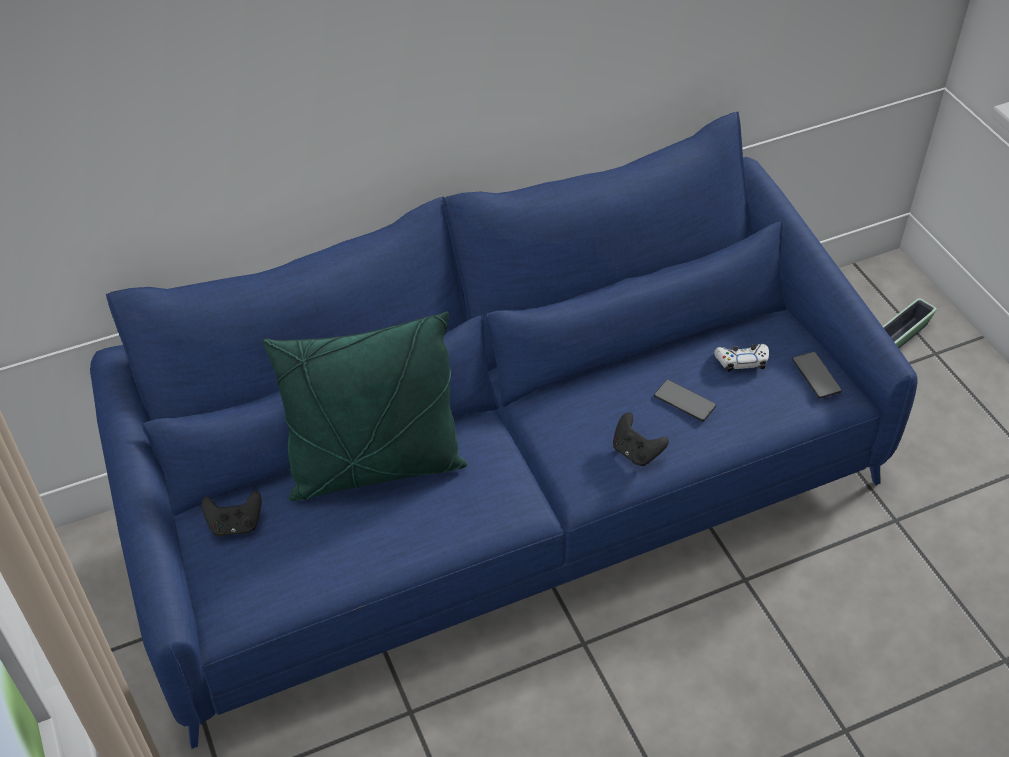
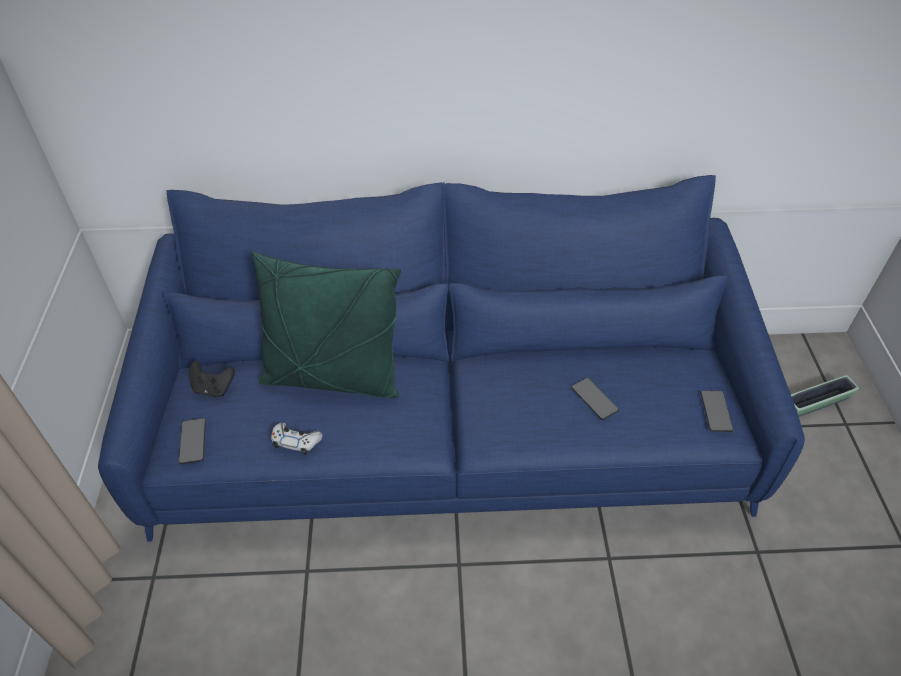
camera: 20 degrees right, 0 degrees up
black game controller [613,412,669,466] -> none
white game controller [714,344,769,372] -> white game controller moved to [271,423,323,455]
none -> phone [179,418,206,464]

